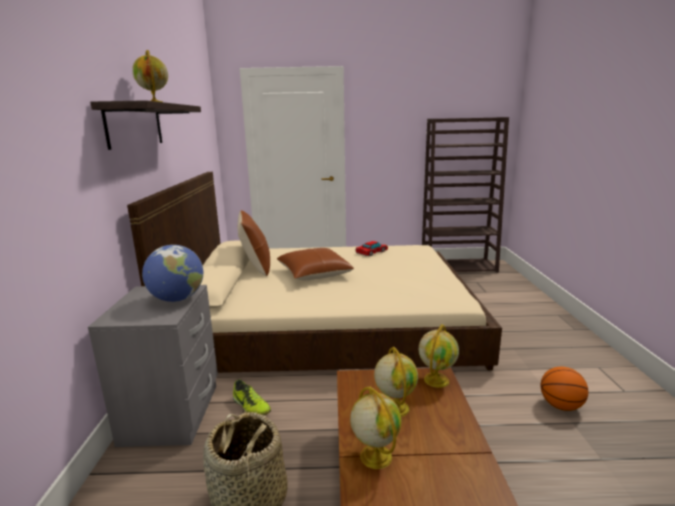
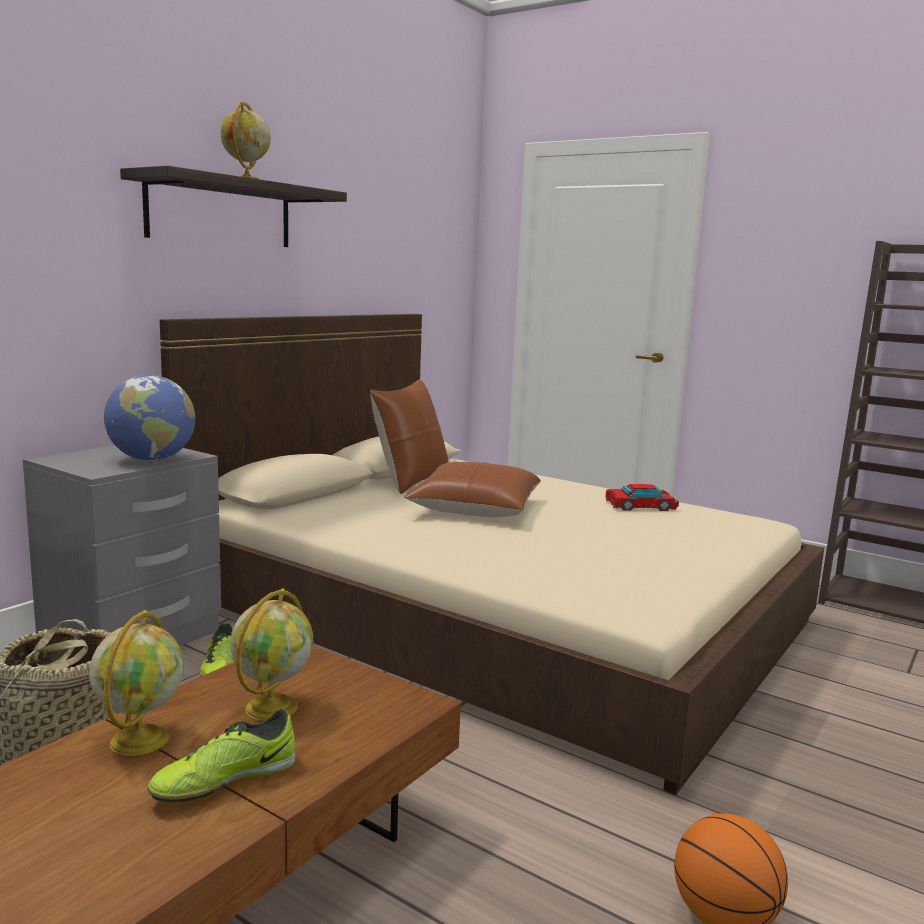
camera: 35 degrees right, 5 degrees down
globe [419,324,459,388] -> none
none -> shoe [147,709,296,802]

